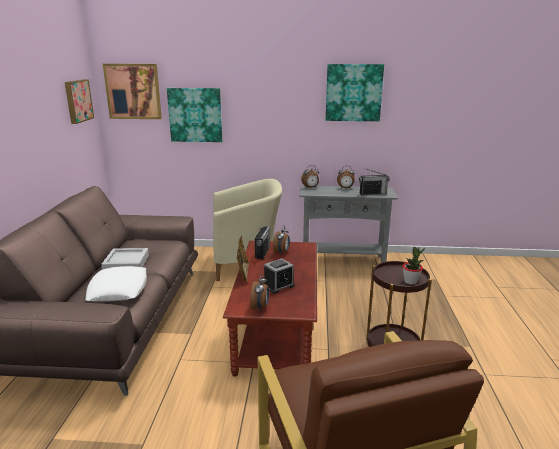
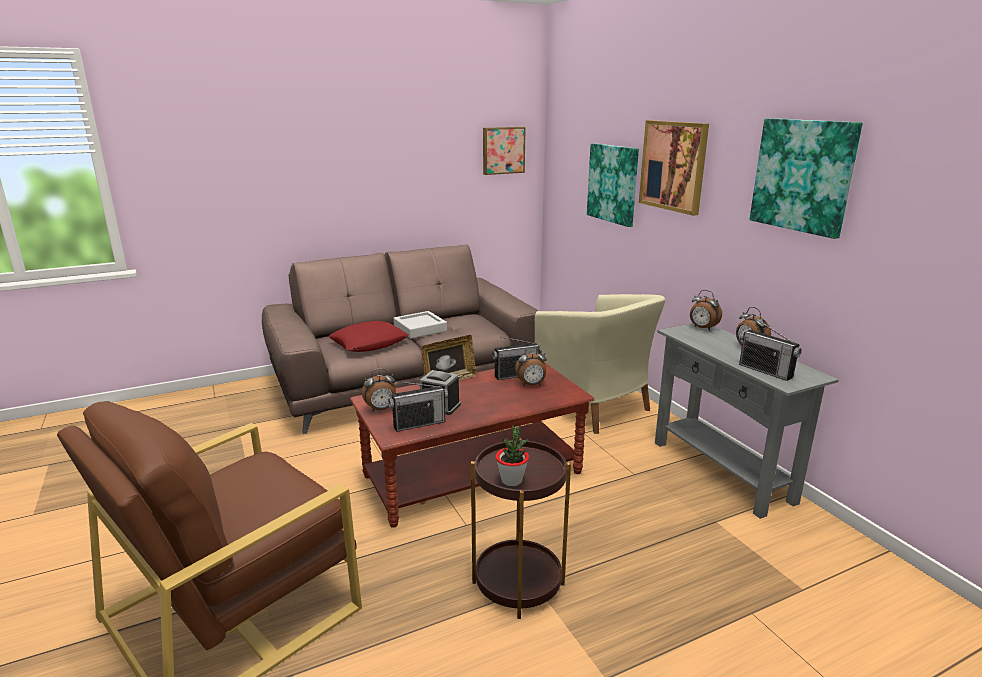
camera: 60 degrees right, 0 degrees up
white pillow [85,266,147,302] -> red pillow [328,321,409,352]
picture [103,64,162,119] -> picture moved to [639,120,709,216]
none -> radio [388,381,448,432]

